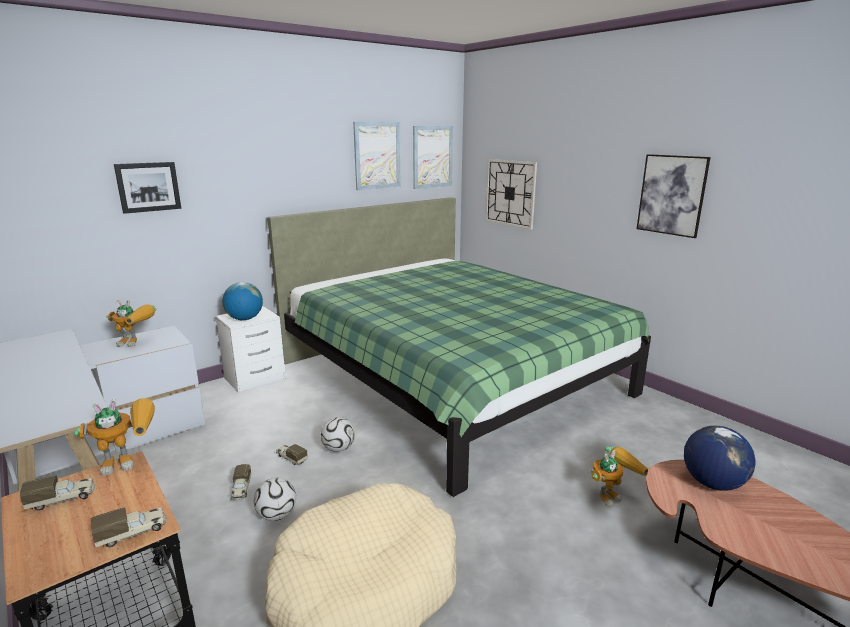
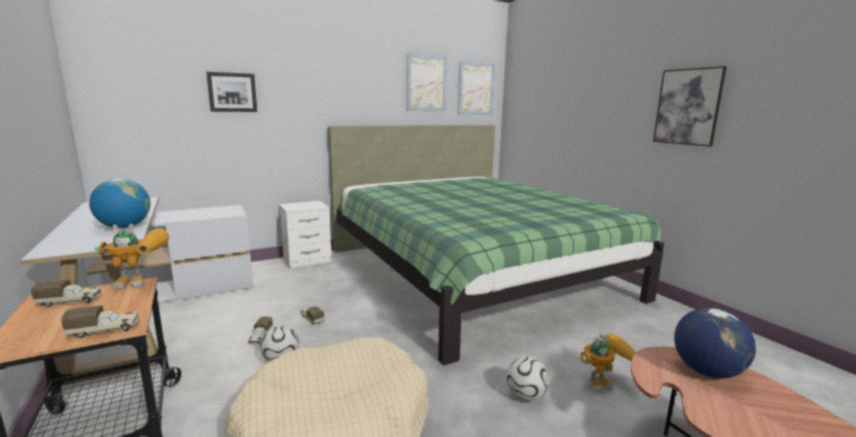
camera: 10 degrees right, 5 degrees down
toy robot [106,300,157,347] -> none
globe [222,282,263,320] -> globe moved to [89,179,151,228]
football [321,417,355,452] -> football moved to [507,357,549,401]
wall clock [485,159,537,230] -> none

